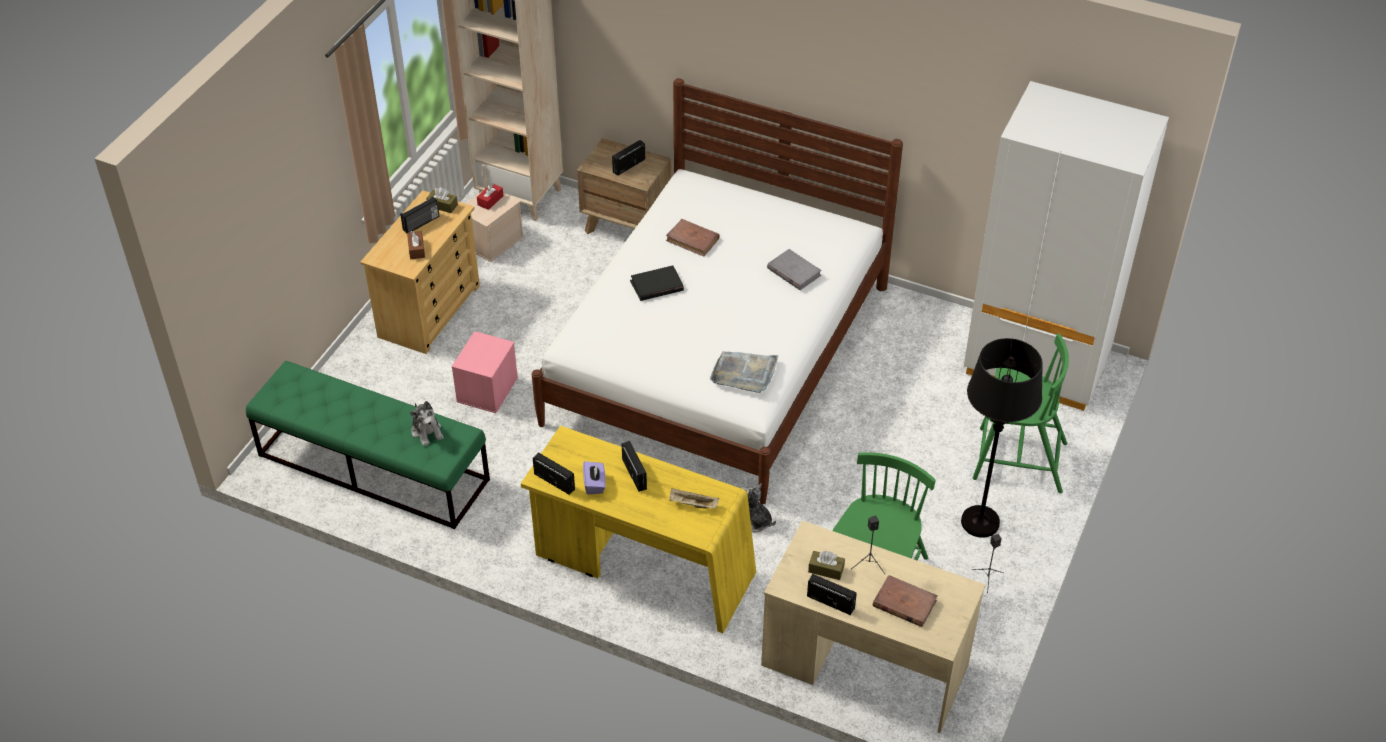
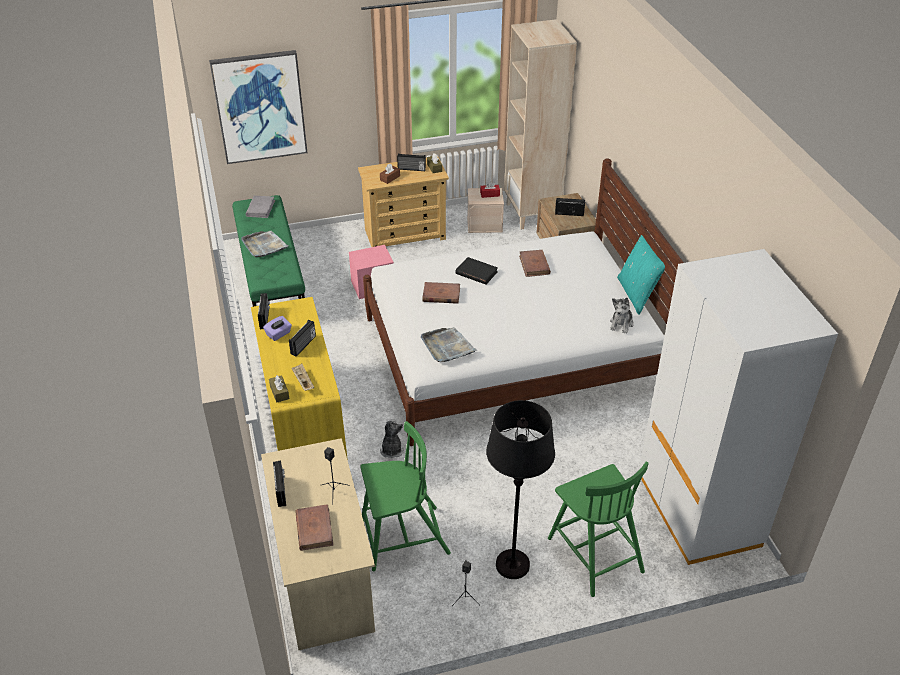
camera: 50 degrees right, 5 degrees down
plush toy [410,401,444,446] -> plush toy moved to [610,297,634,334]
grey book [767,249,822,290] -> grey book moved to [246,196,275,218]
brown tissue box [808,551,845,580] -> brown tissue box moved to [269,375,289,403]
none -> picture [209,50,307,164]
none -> grey tray [241,231,289,257]
none -> brown book [422,282,460,304]
none -> turquoise pillow [617,235,665,315]

